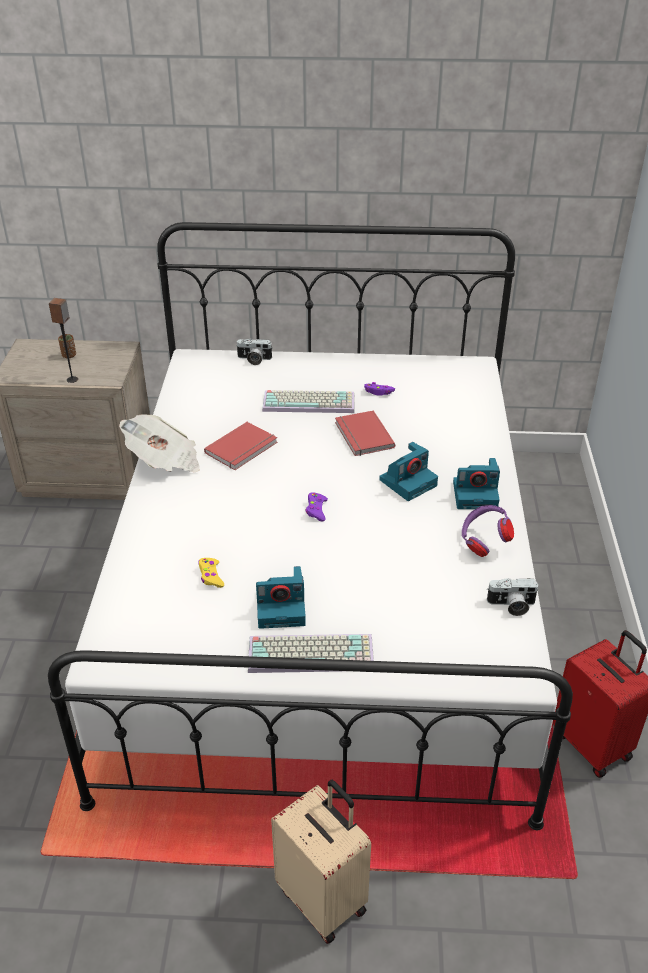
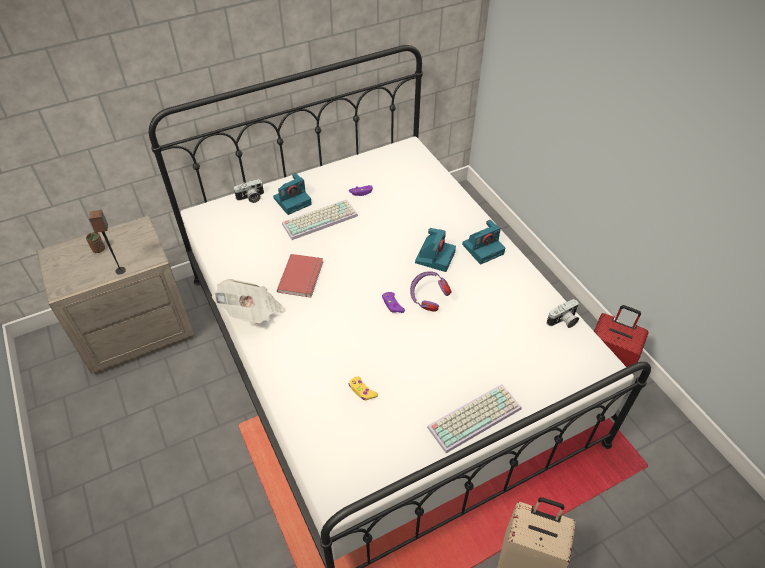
camera: 30 degrees left, 10 degrees up
camera [256,566,306,629] -> camera moved to [273,173,312,215]
red book [335,410,395,456] -> none
purple headphones [462,505,514,557] -> purple headphones moved to [410,271,451,312]

